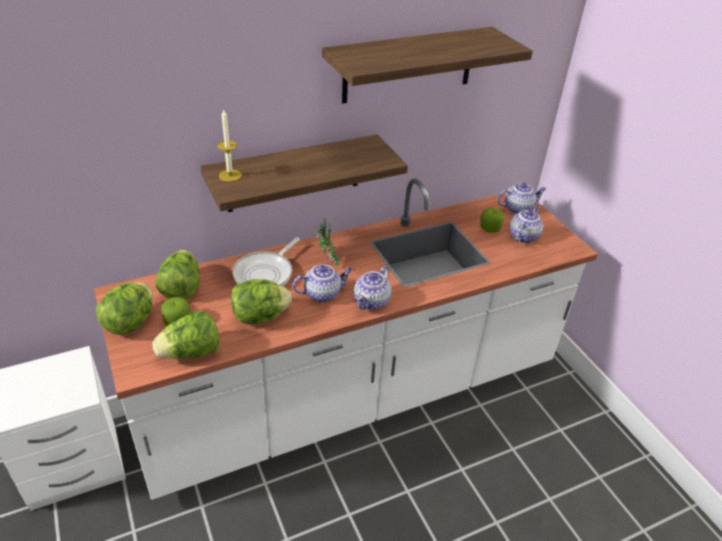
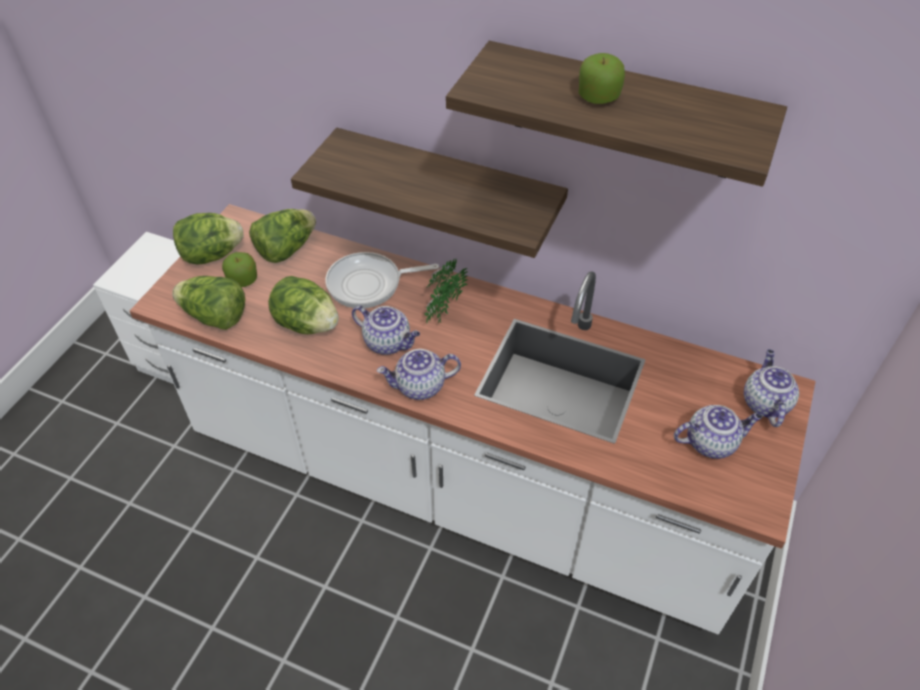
camera: 50 degrees right, 10 degrees up
candle [217,109,241,182] -> none
apple [480,208,504,233] -> apple moved to [579,53,625,104]
teapot [497,183,546,214] -> teapot turned 120 degrees counterclockwise [744,349,799,427]

